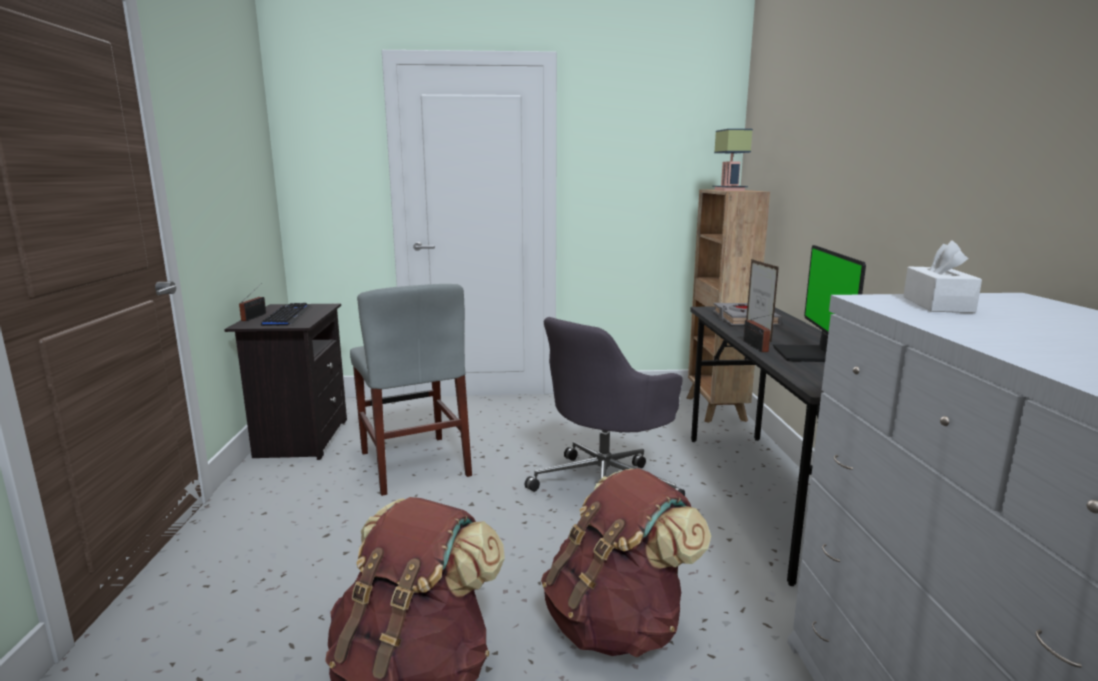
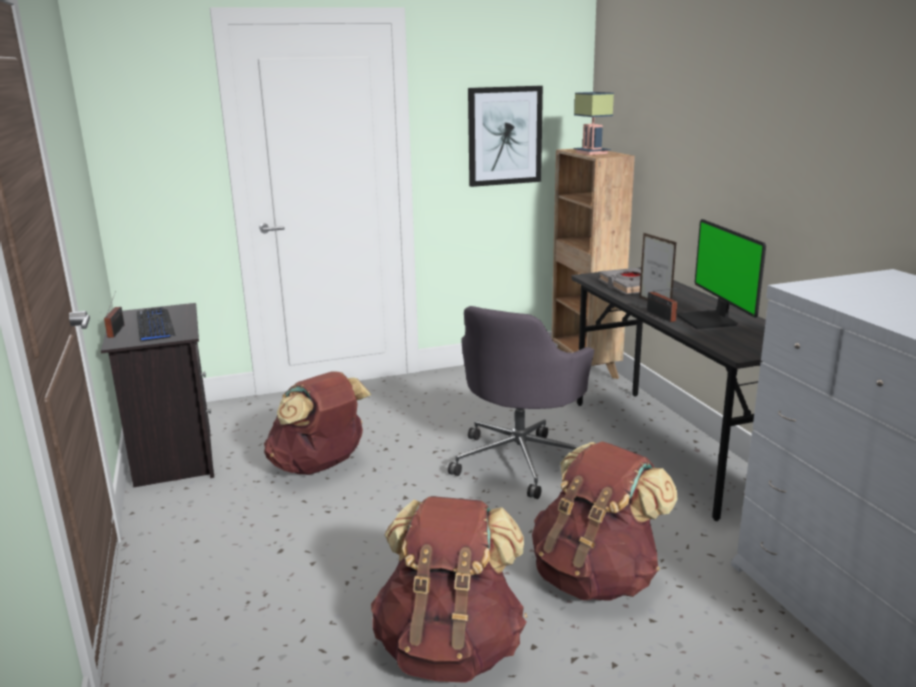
camera: 15 degrees left, 5 degrees up
grey chair [350,284,472,496] -> brown backpack [264,371,371,475]
white tissue box [903,240,982,313] -> none
none -> picture [468,86,543,187]

